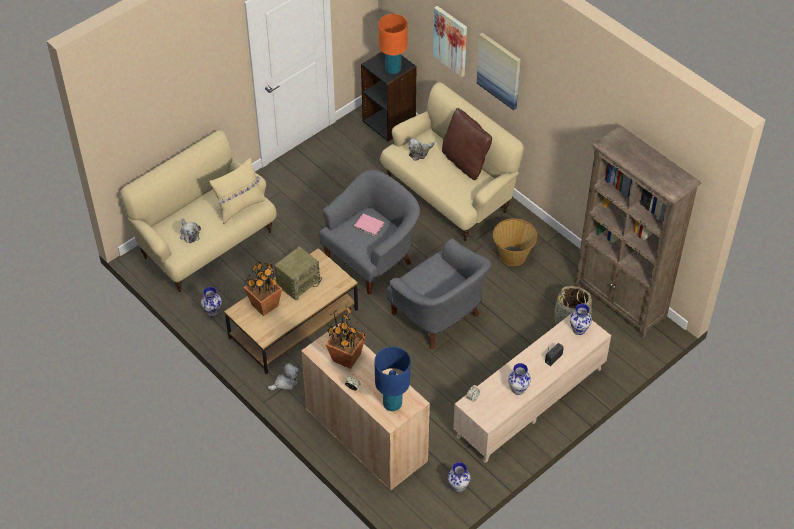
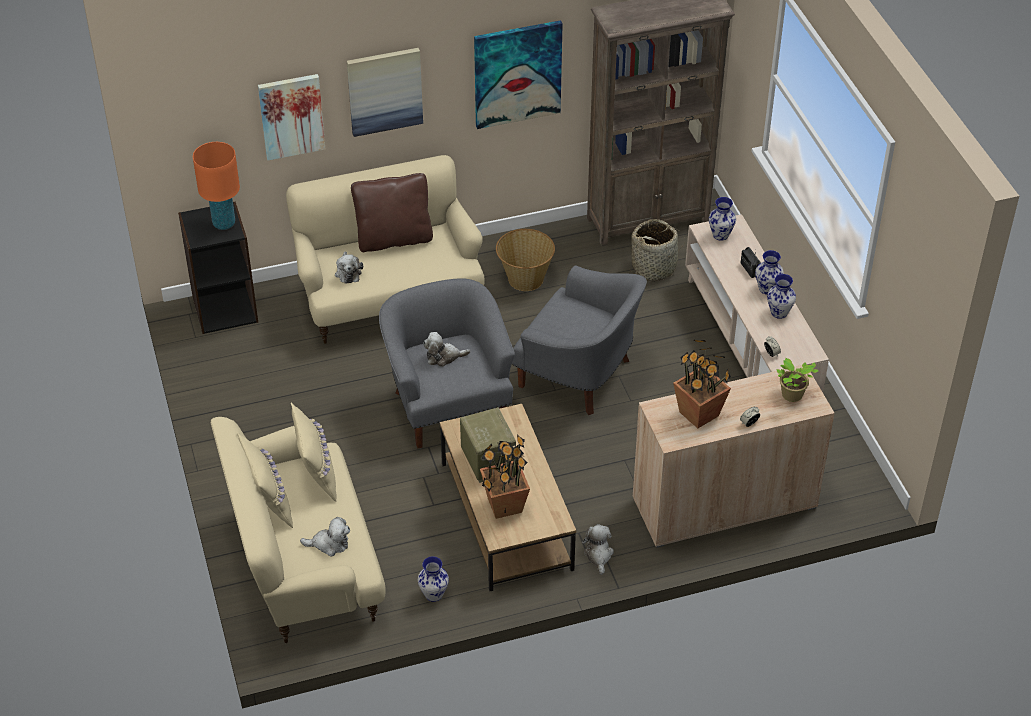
camera: 65 degrees left, 5 degrees down
pink book [354,214,384,236] -> plush toy [423,332,470,367]
blue table lamp [375,346,410,411] -> potted plant [777,358,818,402]
grey armchair [386,238,492,349] -> grey armchair turned 45 degrees clockwise [512,265,647,415]
vase [448,462,470,493] -> vase moved to [755,250,784,295]
none -> beige pillow [237,433,293,528]
none -> picture [474,20,563,129]

